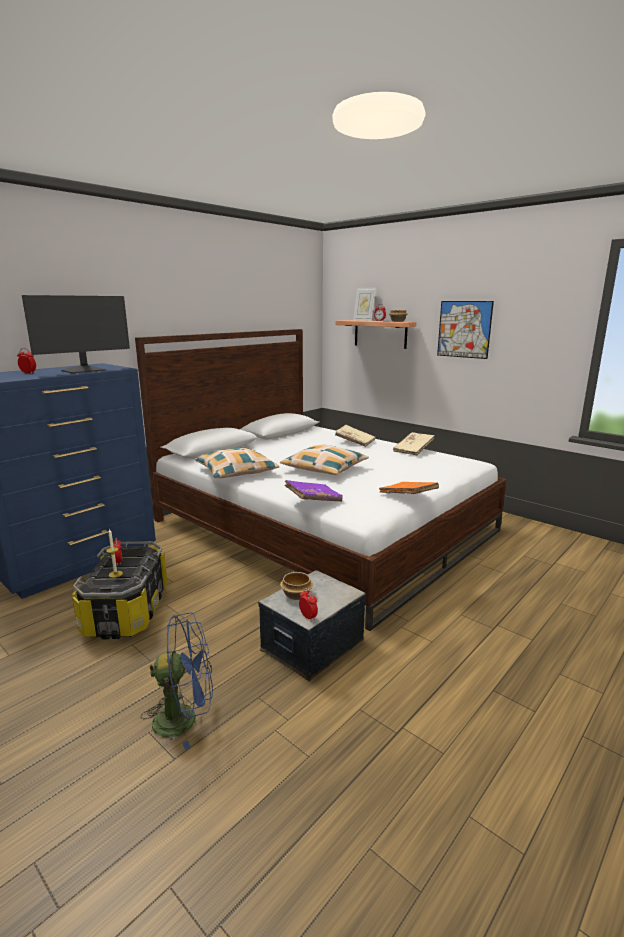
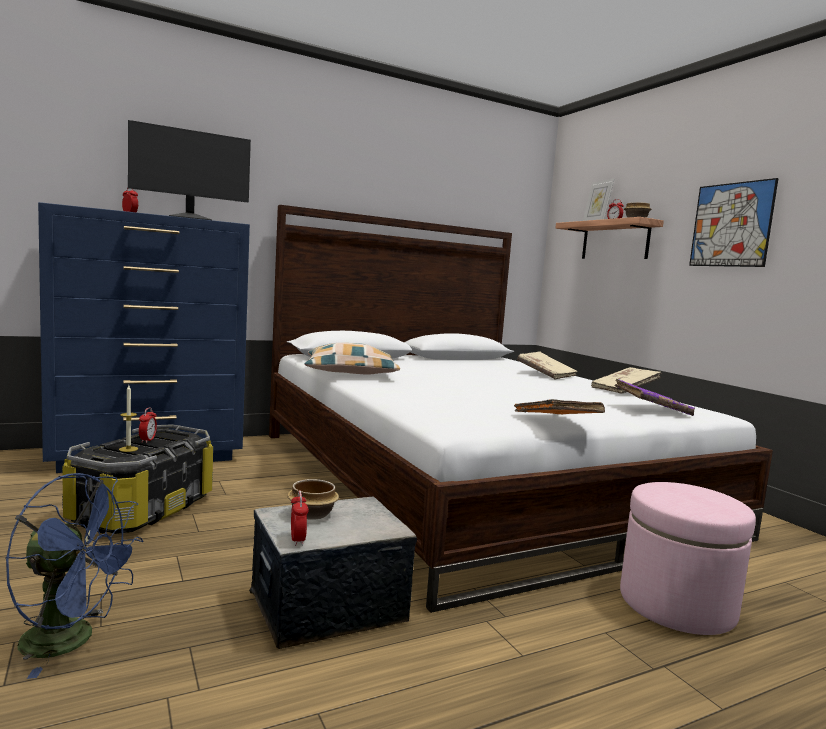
camera: 20 degrees right, 10 degrees down
pillow [280,445,369,475] -> none
purple book [285,480,343,502] -> purple book moved to [614,379,695,416]
none -> pink ottoman [620,482,756,635]

